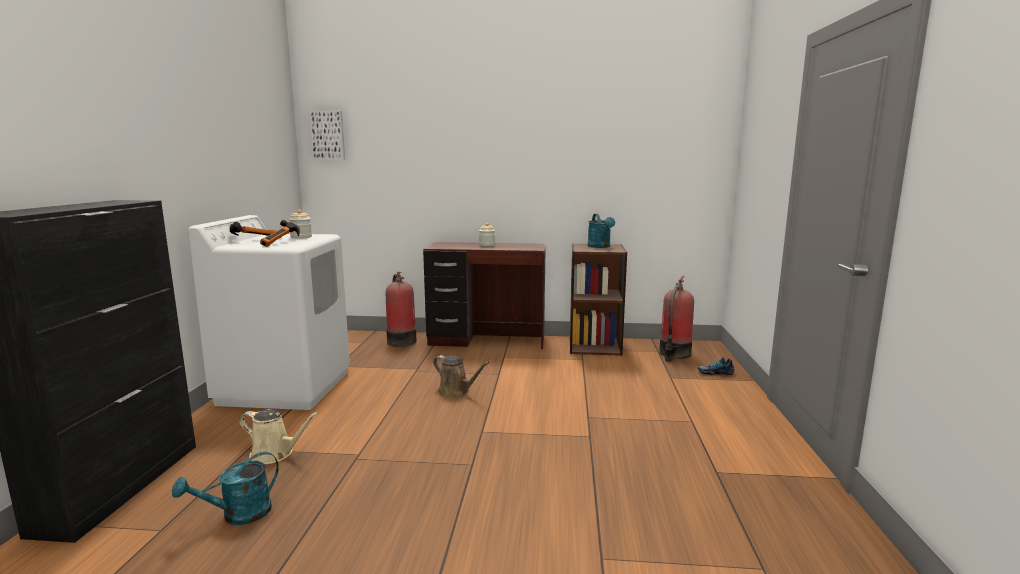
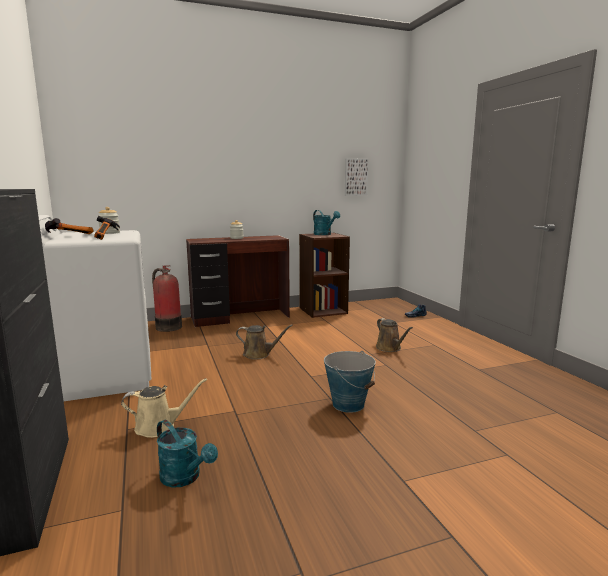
camera: 25 degrees left, 0 degrees up
turquoise watering can [172,452,279,525] -> turquoise watering can turned 75 degrees counterclockwise [157,420,218,488]
picture [310,111,345,160] -> picture moved to [345,158,368,196]
fire extinguisher [659,276,694,362] -> none
none -> bucket [324,351,376,413]
none -> brown watering can [376,318,413,352]

